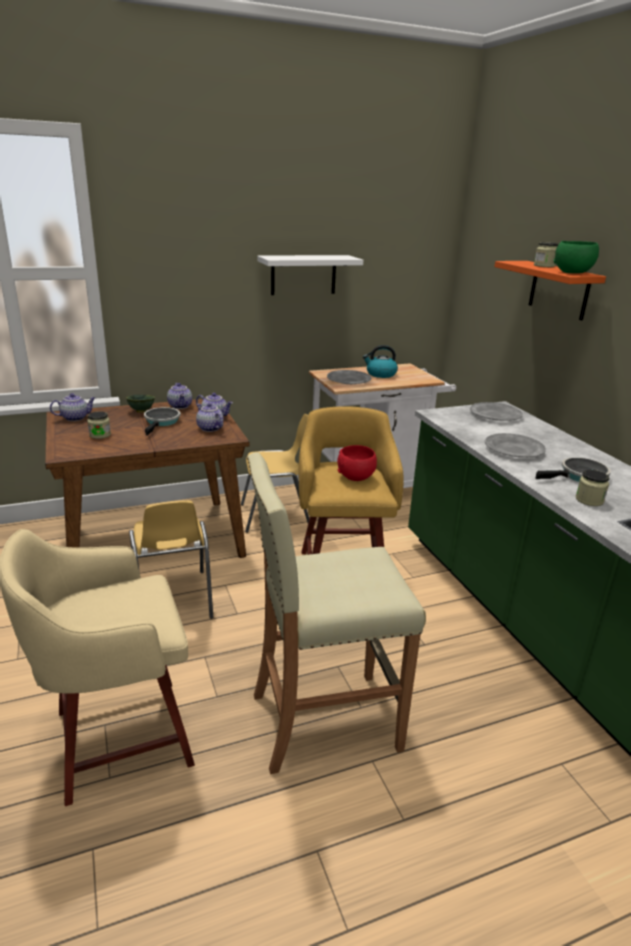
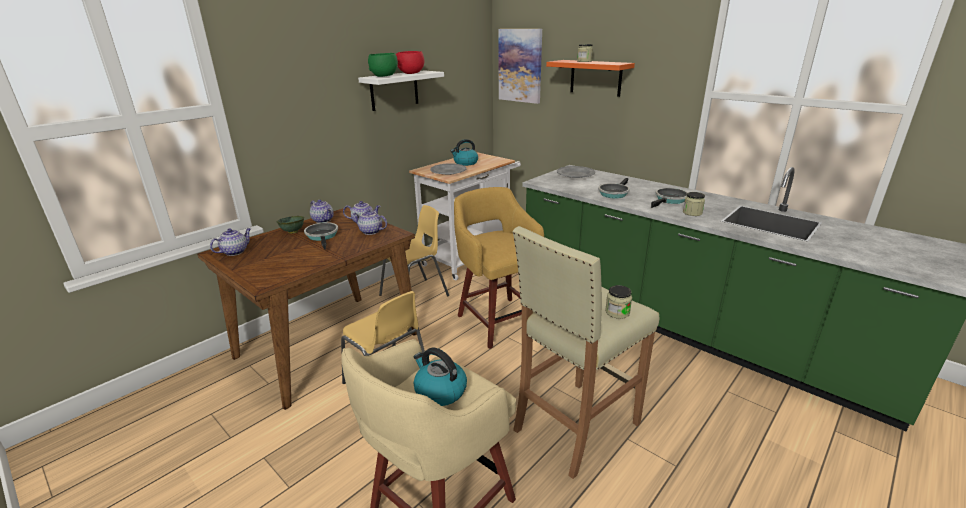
camera: 25 degrees left, 0 degrees up
jar [87,411,111,439] -> jar moved to [605,285,632,319]
red bowl [337,445,377,481] -> red bowl moved to [396,51,424,74]
grey plate [485,433,546,458] -> frying pan [598,178,630,198]
green bowl [554,241,599,273] -> green bowl moved to [368,53,398,77]
none -> kettle [414,348,467,406]
none -> picture [498,29,542,104]

